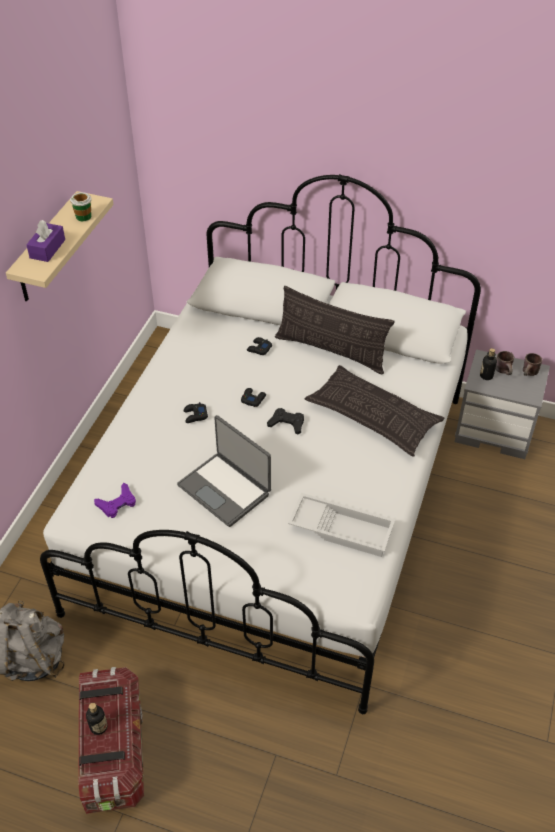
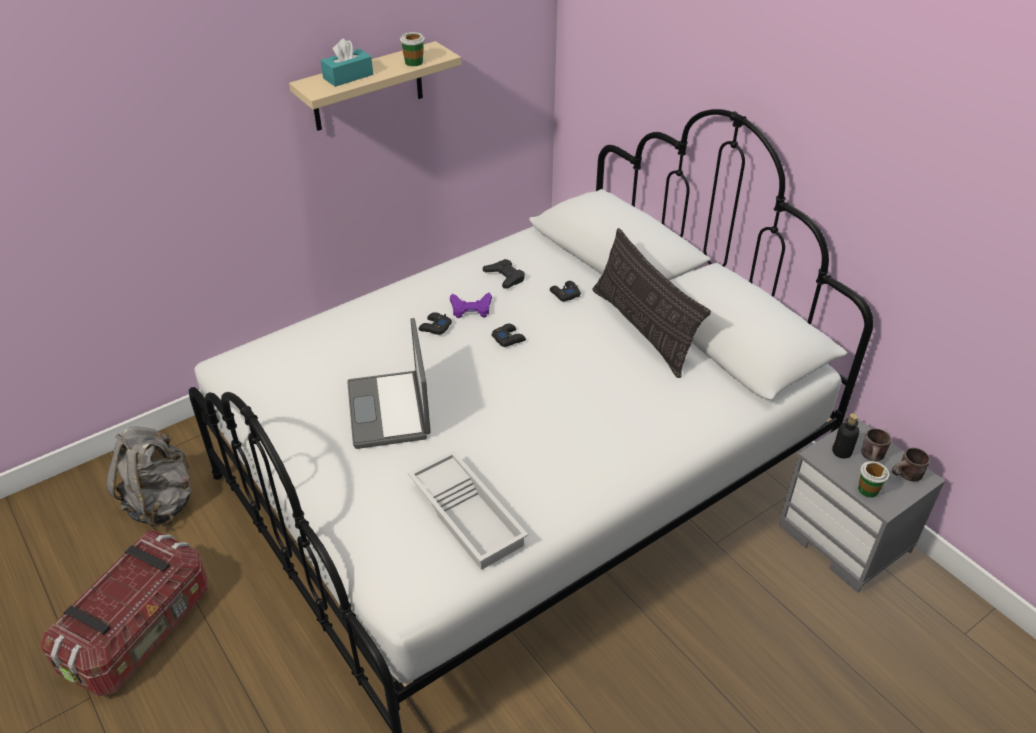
camera: 35 degrees right, 5 degrees down
purple tissue box [26,220,65,262] -> turquoise tissue box [320,39,373,87]
bottle [86,703,108,735] -> none
purple game controller [94,483,136,518] -> purple game controller moved to [450,293,492,318]
black game controller [267,408,304,434] -> black game controller moved to [483,259,525,289]
pillow [305,365,444,457] -> none
none -> cup [858,461,889,498]

